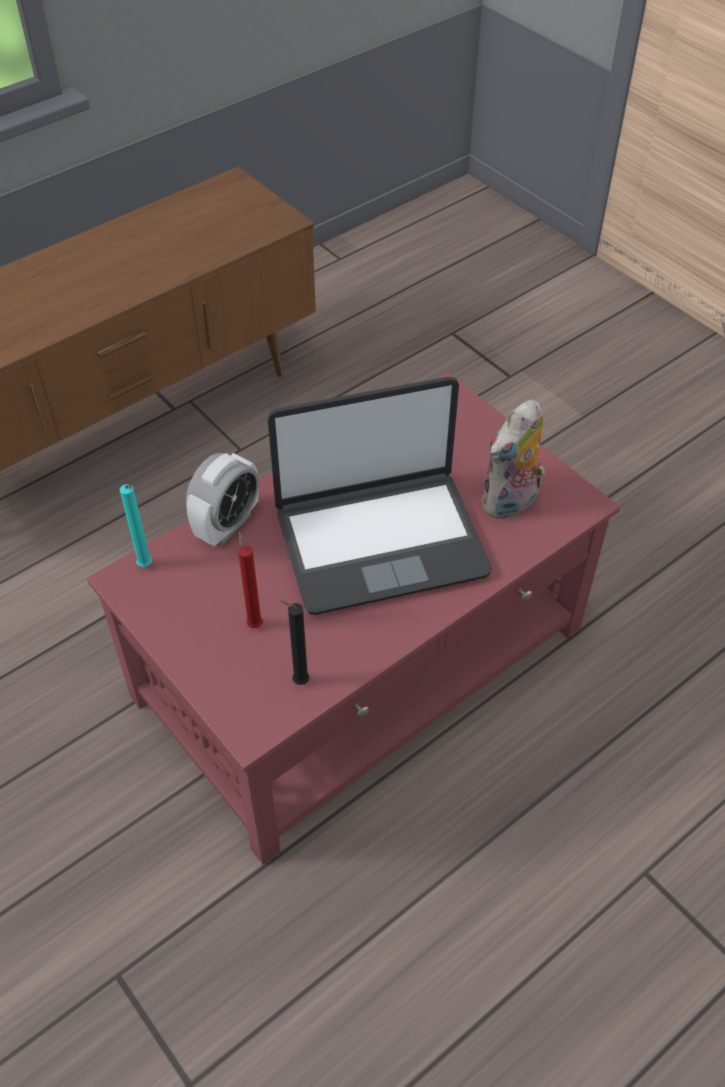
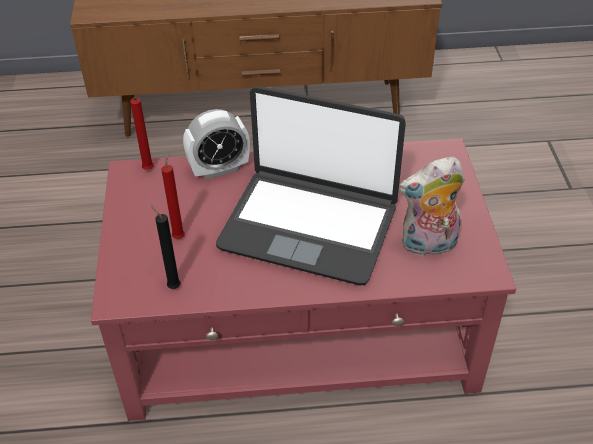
camera: 35 degrees right, 5 degrees down
turquoise candle [120,484,152,567] -> red candle [130,97,154,170]

